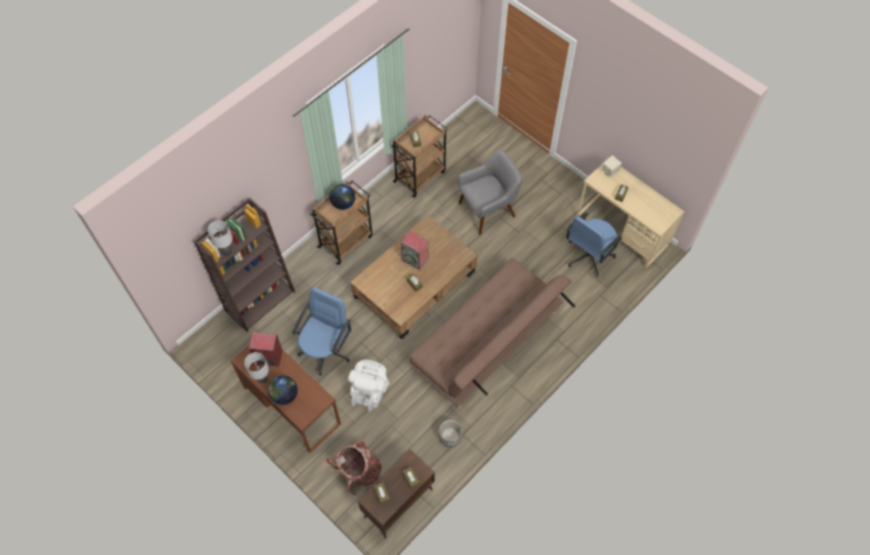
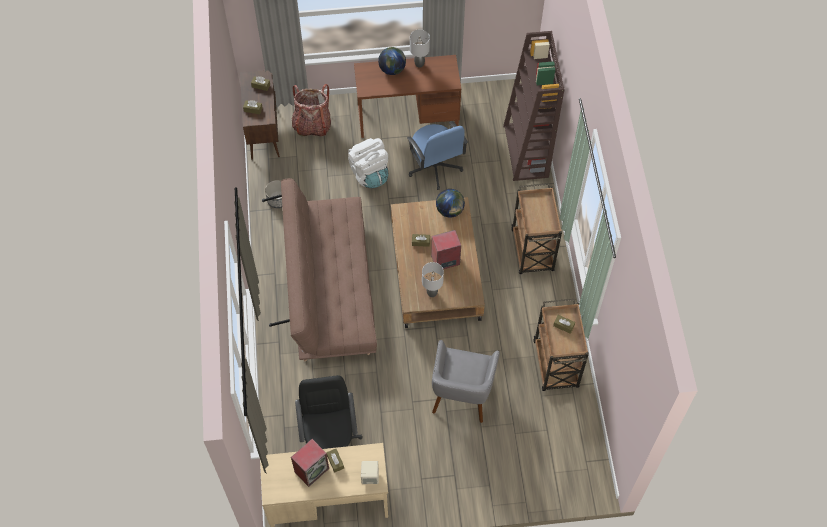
camera: 130 degrees right, 0 degrees up
grey table lamp [208,220,233,256] -> grey table lamp moved to [422,262,444,297]
speaker [249,332,282,366] -> speaker moved to [291,439,329,487]
globe [329,184,356,210] -> globe moved to [436,189,465,218]
blue office chair [566,213,622,277] -> black office chair [295,375,363,449]

